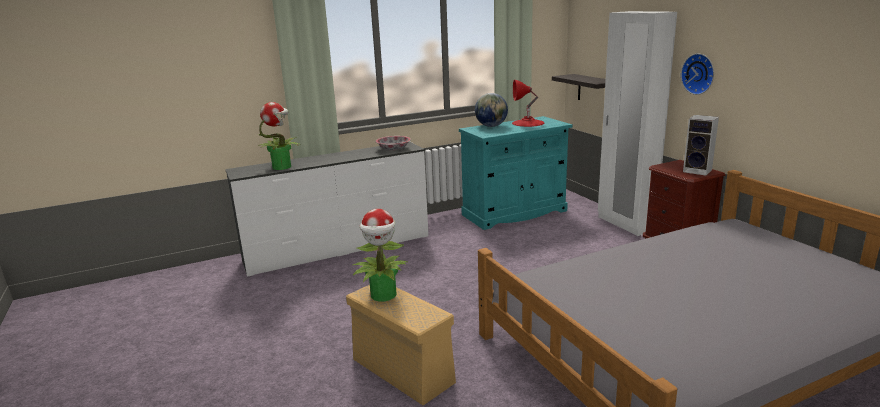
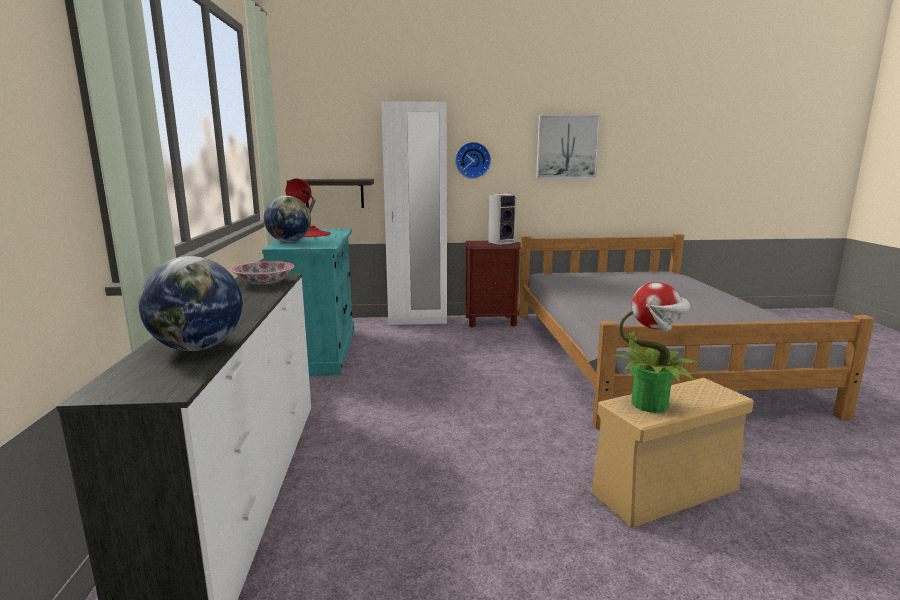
camera: 70 degrees left, 5 degrees down
potted plant [258,102,301,170] -> globe [138,256,242,351]
none -> picture [536,115,600,178]

